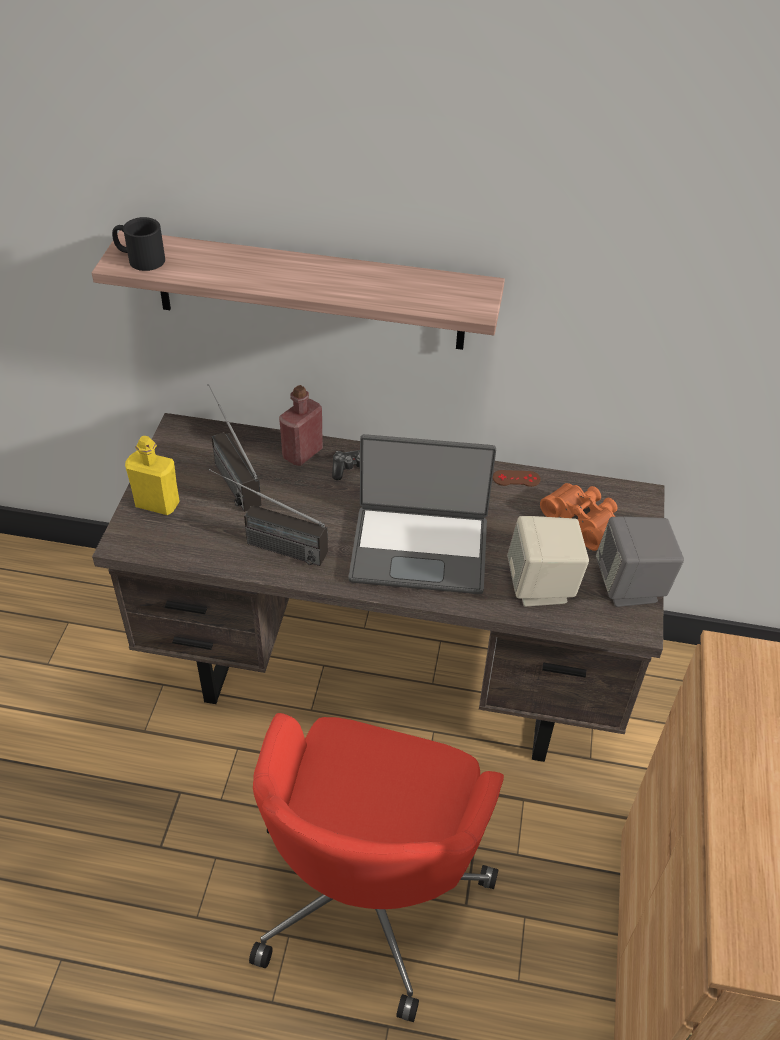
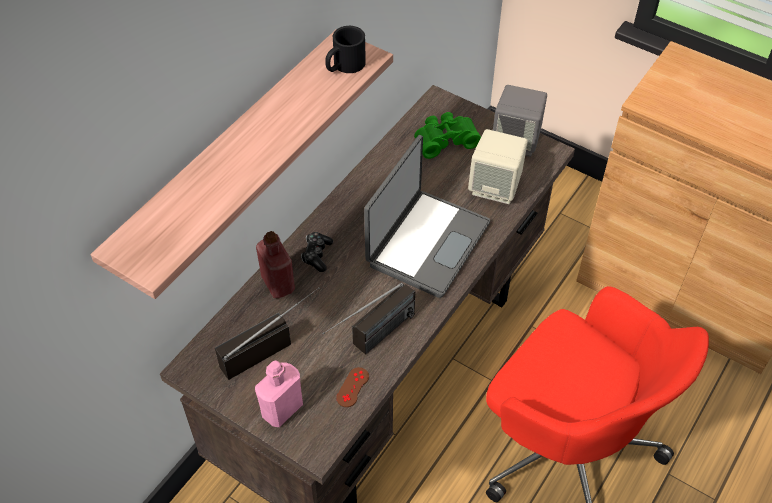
camera: 65 degrees left, 5 degrees up
black mug [112,217,165,271] -> black mug moved to [325,26,366,73]
yellow bottle [125,436,179,515] -> pink bottle [255,360,303,427]
radio [208,384,261,512] -> radio turned 150 degrees clockwise [215,287,320,380]
brown game controller [493,470,541,487] -> brown game controller moved to [336,367,369,407]
orange binoculars [540,483,618,551] -> green binoculars [414,112,481,159]

